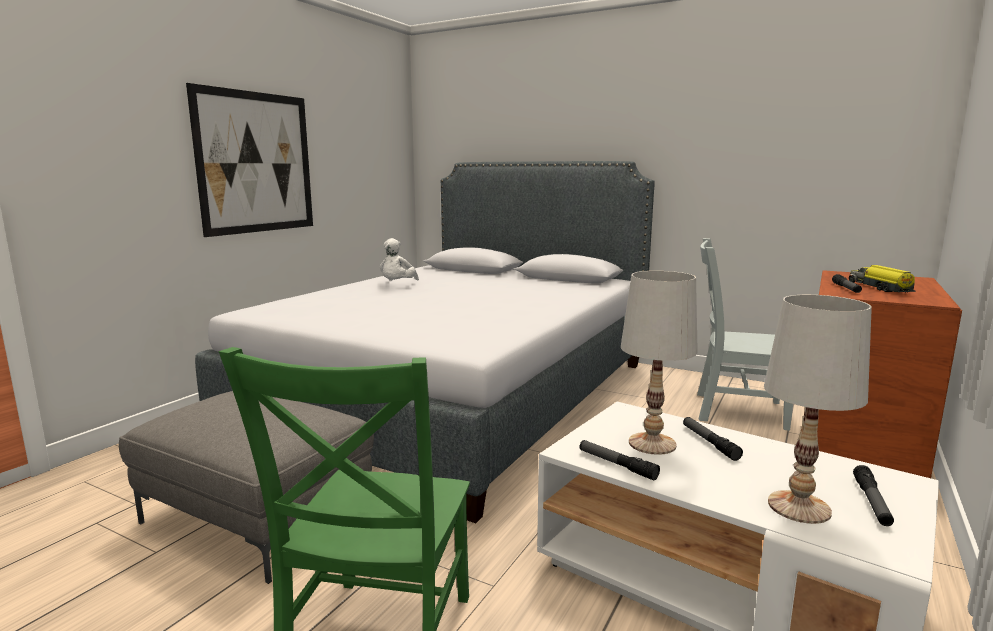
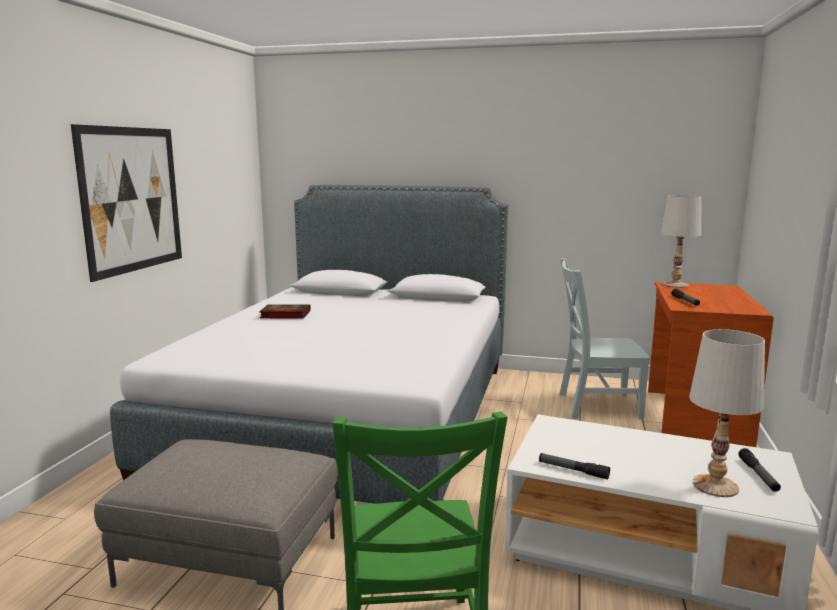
camera: 15 degrees left, 0 degrees up
white plush toy [380,238,419,281] -> book [259,305,311,318]
white table lamp [621,271,698,455] -> white table lamp moved to [661,195,701,288]
flashlight [683,417,743,461] -> none
toy truck [849,265,916,292] -> none

